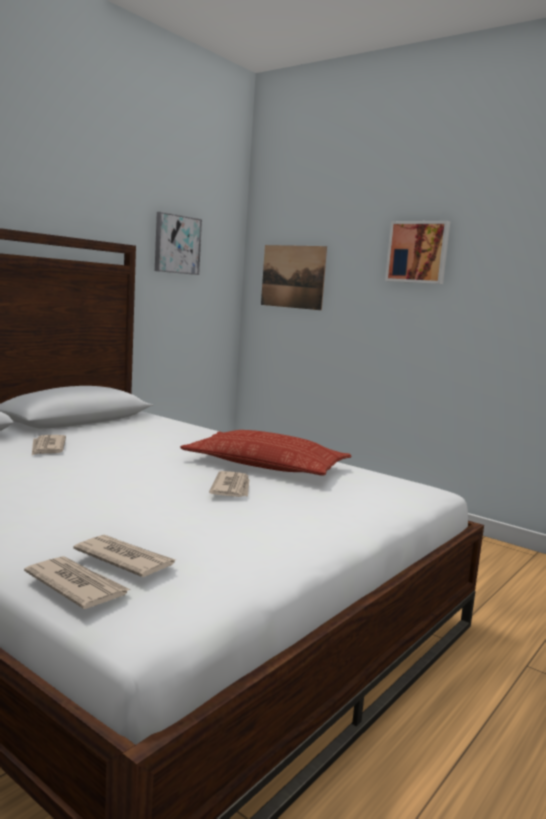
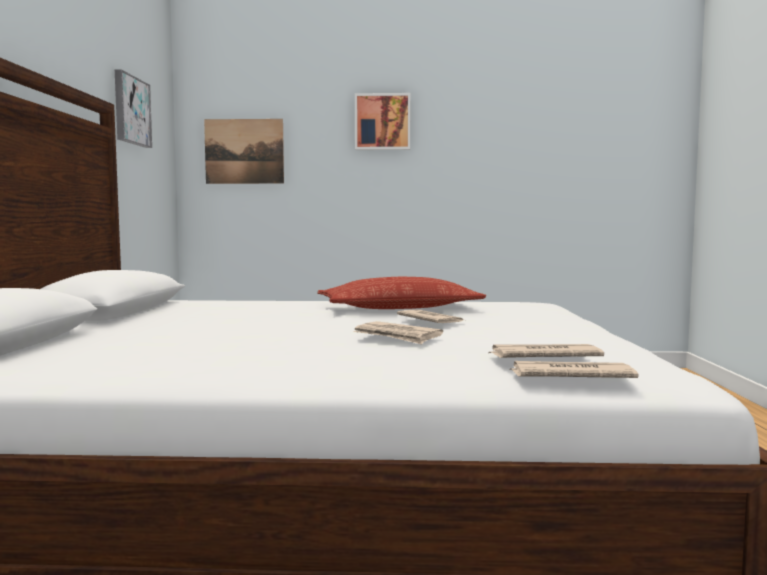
camera: 35 degrees left, 5 degrees down
newspaper [32,435,66,455] -> newspaper moved to [353,321,443,344]

